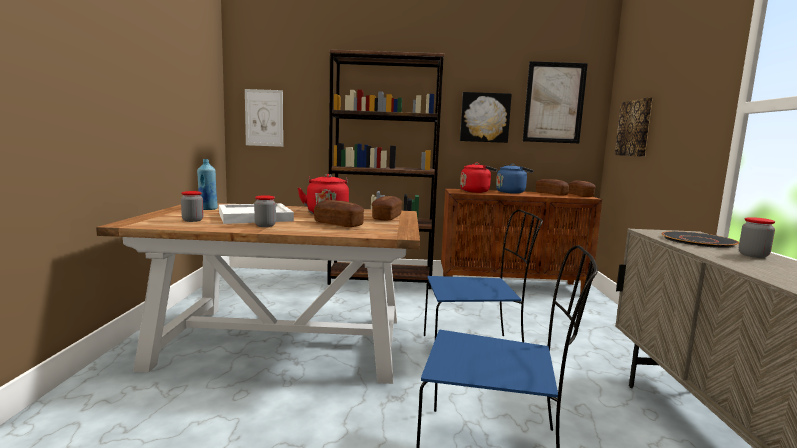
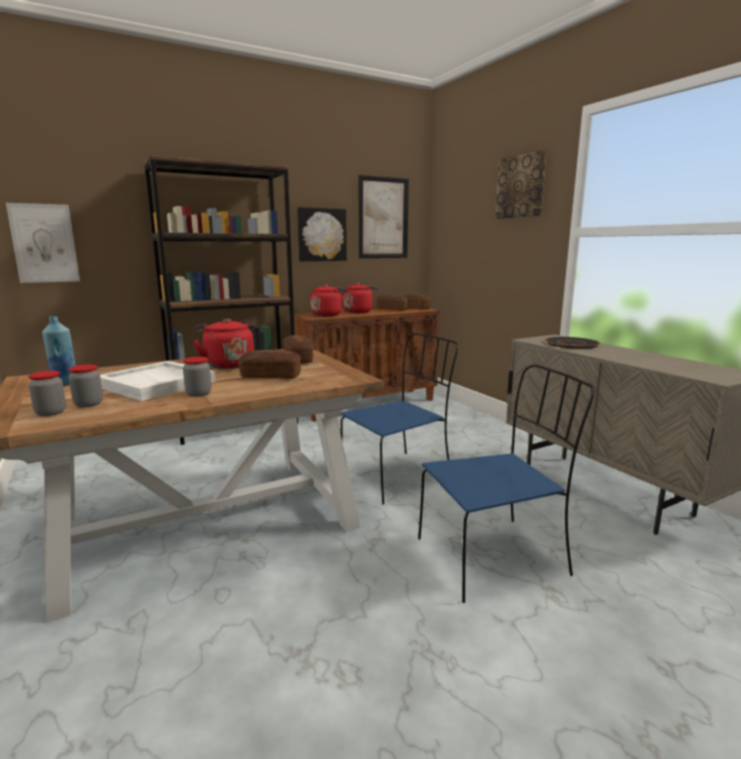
camera: 30 degrees left, 5 degrees up
blue kettle [496,164,534,194] -> red kettle [341,283,378,313]
picture [615,98,653,157] -> picture moved to [495,150,547,219]
jar [739,217,775,258] -> jar moved to [28,371,66,416]

